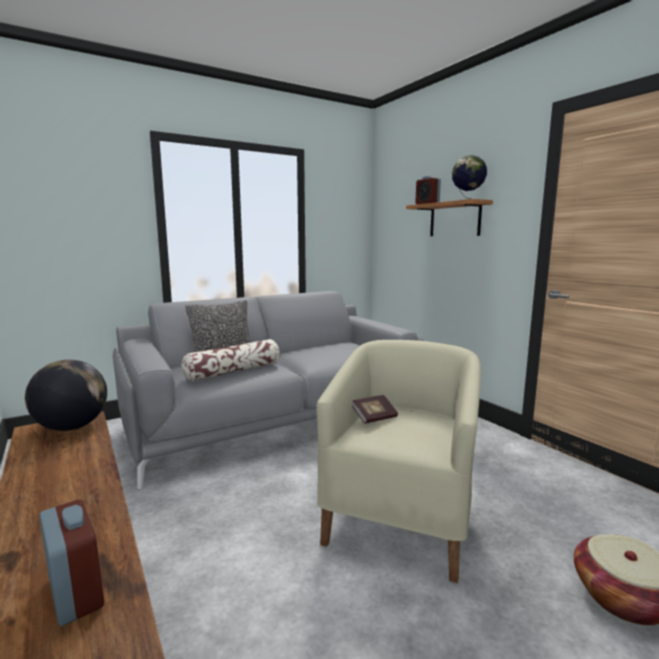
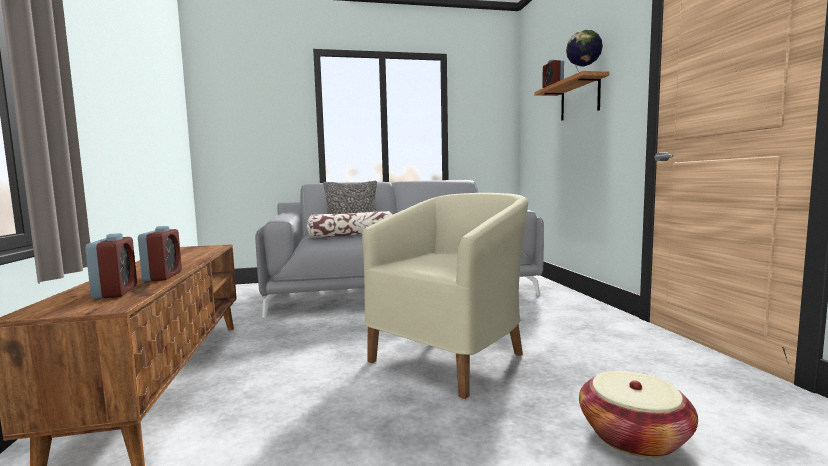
camera: 20 degrees right, 5 degrees down
globe [25,360,107,431] -> none
book [352,395,398,424] -> none
none -> alarm clock [138,226,182,281]

